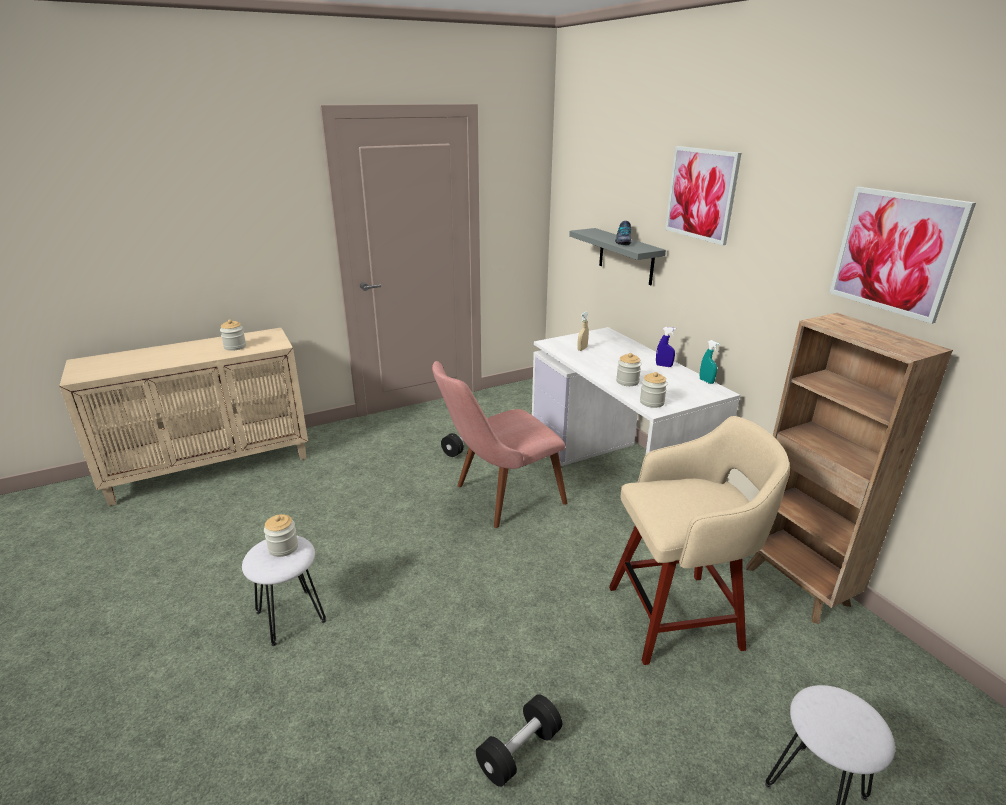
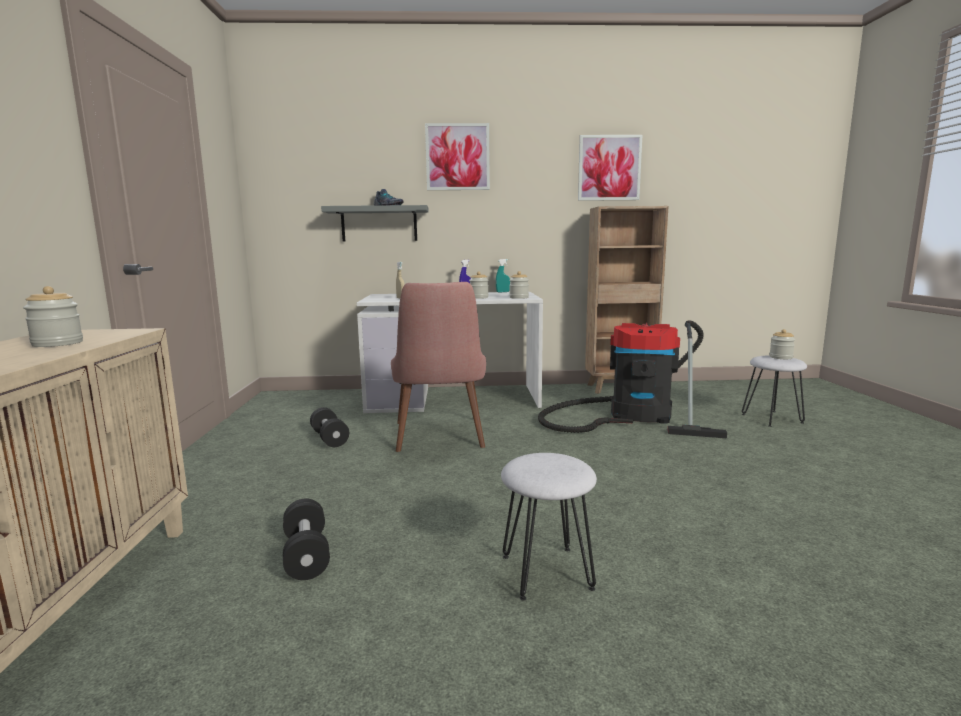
camera: 65 degrees left, 15 degrees down
jar [264,514,298,557] -> jar moved to [769,329,795,359]
black dumbbell [476,694,562,787] -> black dumbbell moved to [283,499,330,580]
beige stool [609,416,790,665] -> vacuum cleaner [538,320,727,438]

